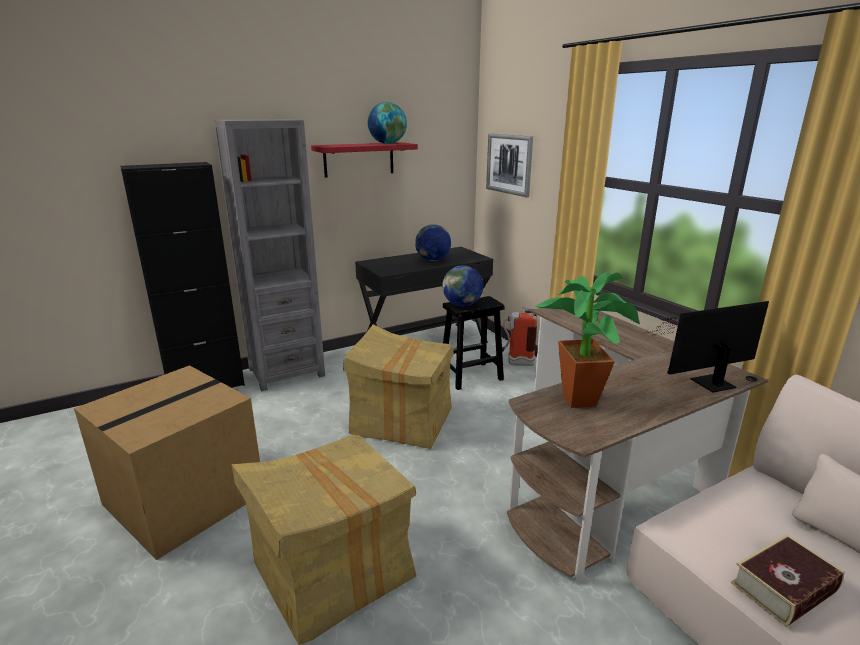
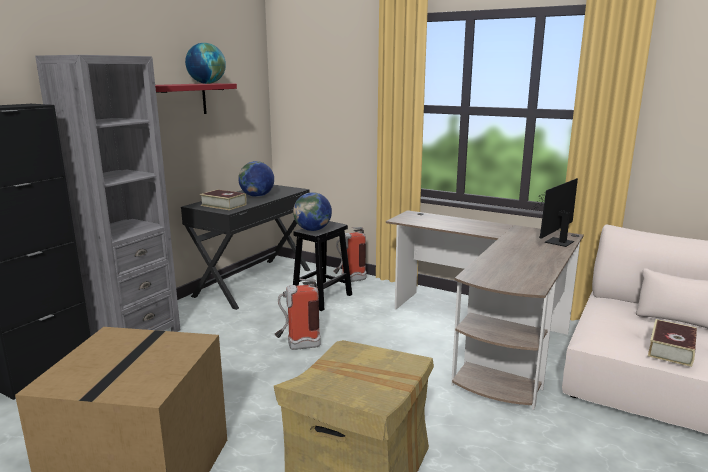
camera: 30 degrees left, 5 degrees down
cardboard box [343,325,454,449] -> fire extinguisher [275,279,321,350]
picture [486,134,533,197] -> none
potted plant [535,272,640,408] -> none
none -> book [200,189,247,210]

